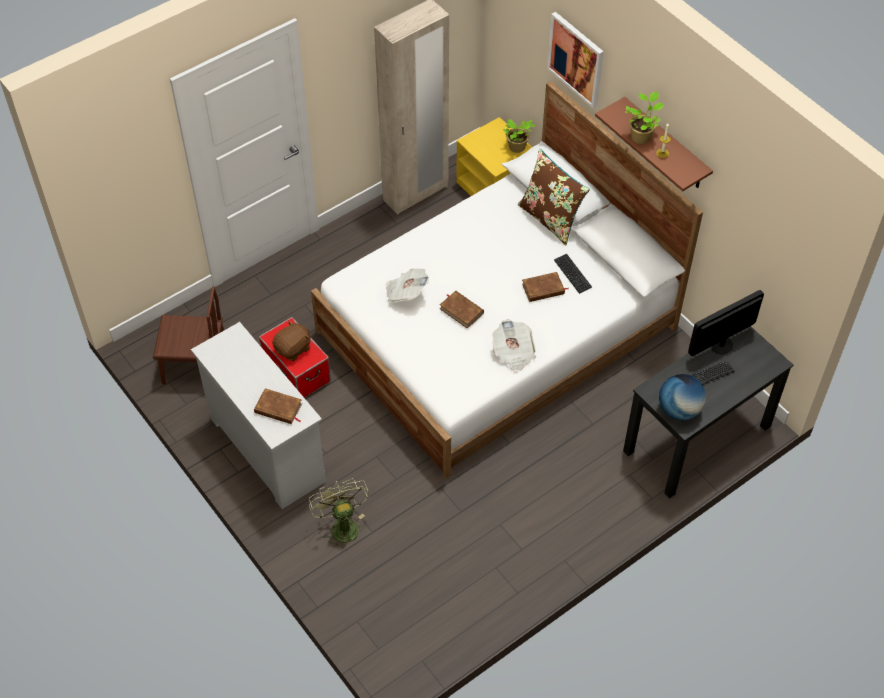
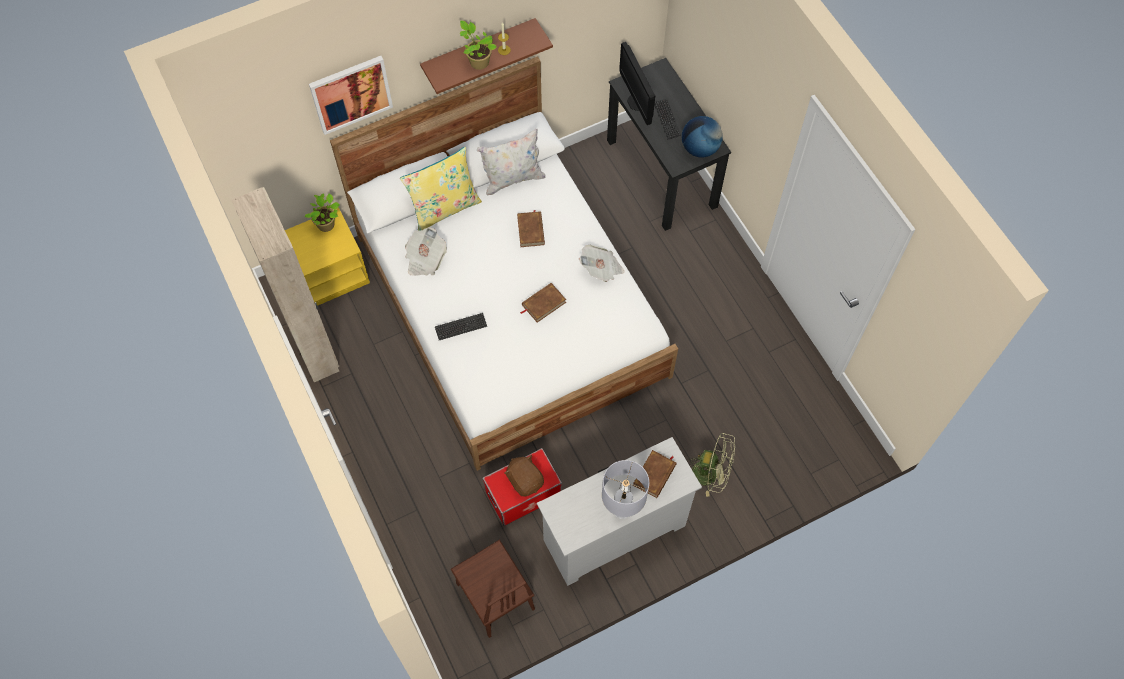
camera: 80 degrees left, 10 degrees up
brown chair [153,286,224,384] -> brown chair turned 135 degrees clockwise [451,540,535,638]
green fan [309,478,370,551] -> green fan turned 150 degrees counterclockwise [688,433,735,497]
newspaper [386,269,429,302] -> newspaper moved to [405,227,447,276]
brown pillow [518,149,590,246] -> yellow pillow [400,147,482,231]
keyboard [554,253,592,294] -> keyboard moved to [435,313,487,340]
none -> white pillow [477,129,546,195]
none -> grey table lamp [602,460,649,519]

